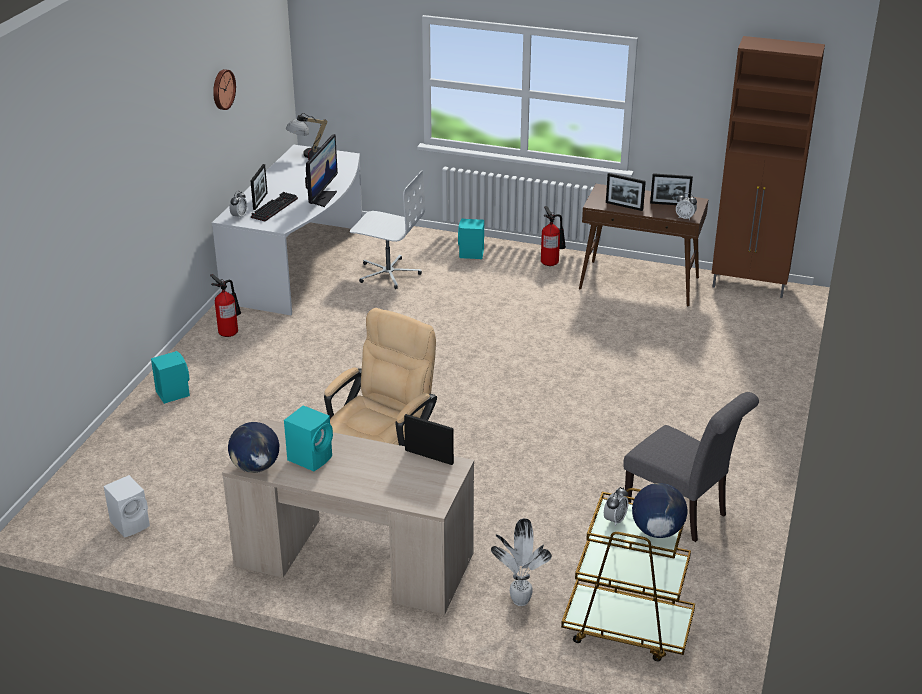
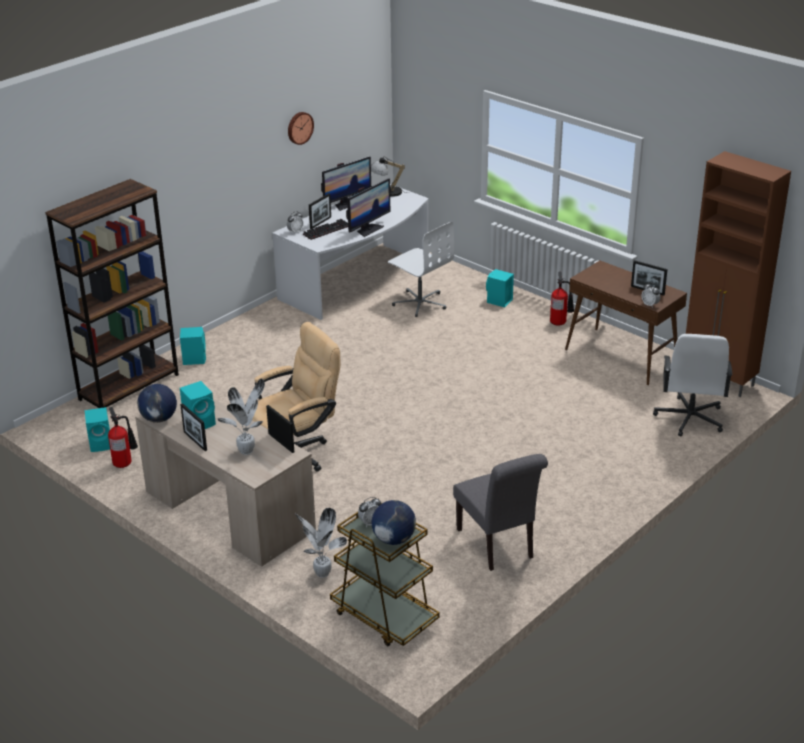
camera: 25 degrees right, 0 degrees up
white speaker [104,475,150,538] -> turquoise speaker [85,407,110,452]
fire extinguisher [210,274,241,337] -> fire extinguisher moved to [108,407,138,468]
picture frame [606,173,646,211] -> picture frame moved to [180,403,207,451]
none -> brown bookcase [45,179,179,408]
none -> potted plant [217,378,265,455]
none -> monitor [321,157,371,211]
none -> white office chair [653,334,732,437]

